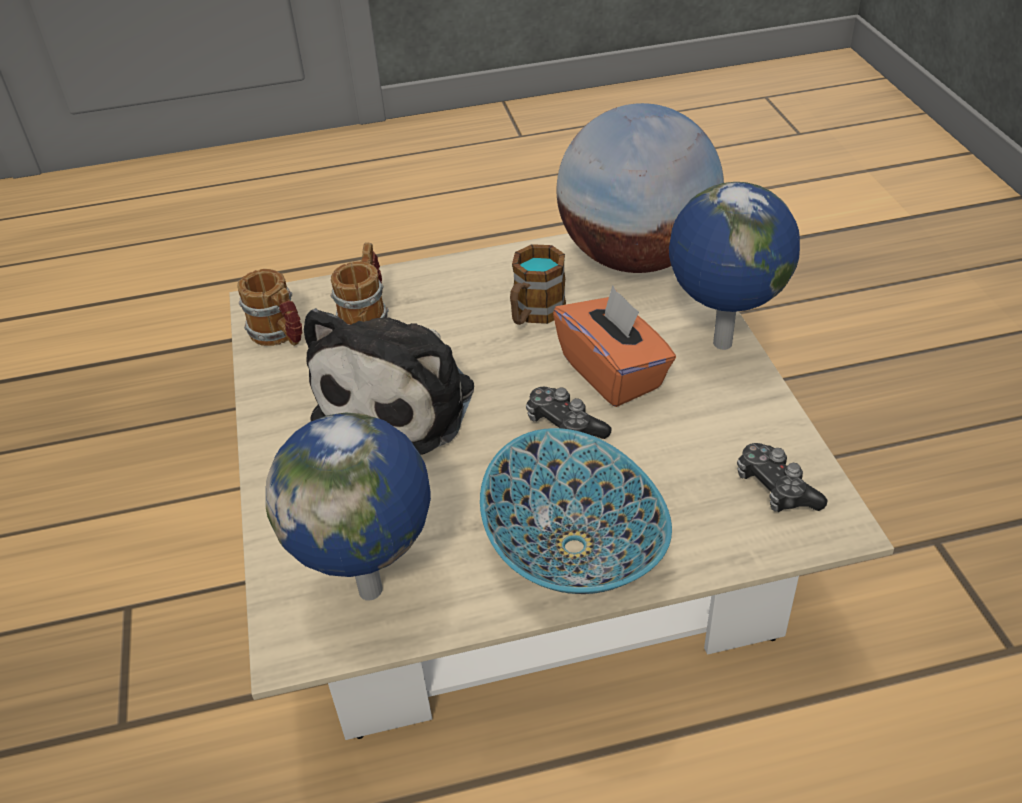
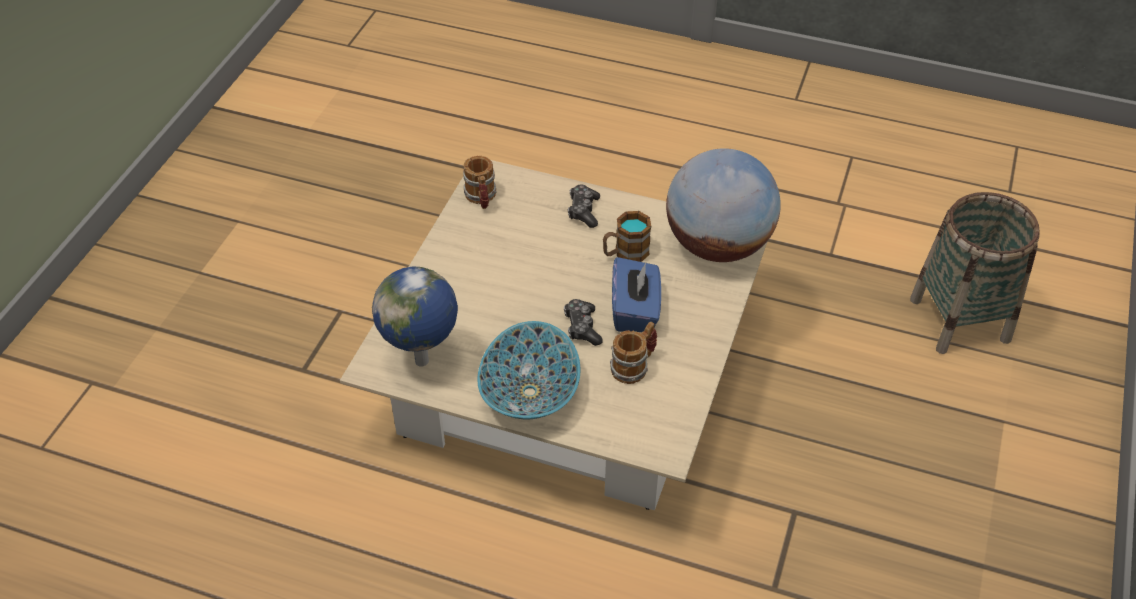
camera: 30 degrees right, 5 degrees up
plush toy [304,308,474,455] -> none
mug [331,242,389,325] -> mug moved to [610,322,657,384]
orange tissue box [553,285,676,407] -> blue tissue box [612,257,661,332]
globe [669,182,800,350] -> none
game controller [737,443,828,512] -> game controller moved to [568,185,600,228]
none -> basket [910,192,1040,354]

